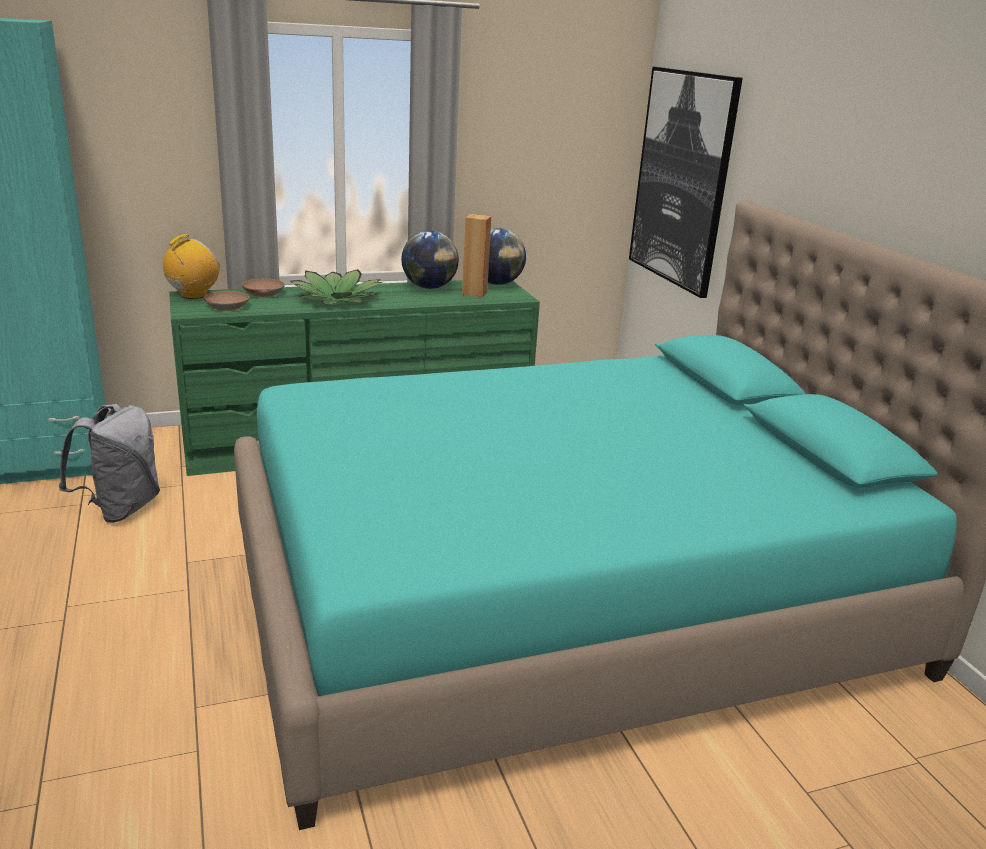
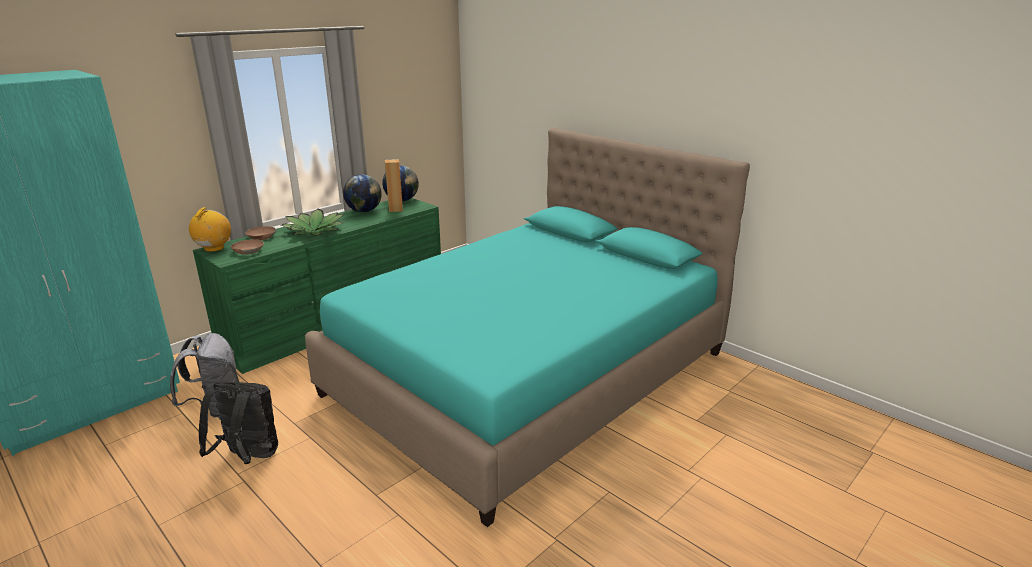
camera: 25 degrees left, 0 degrees up
picture [629,67,743,298] -> none
none -> black backpack [199,382,278,464]

